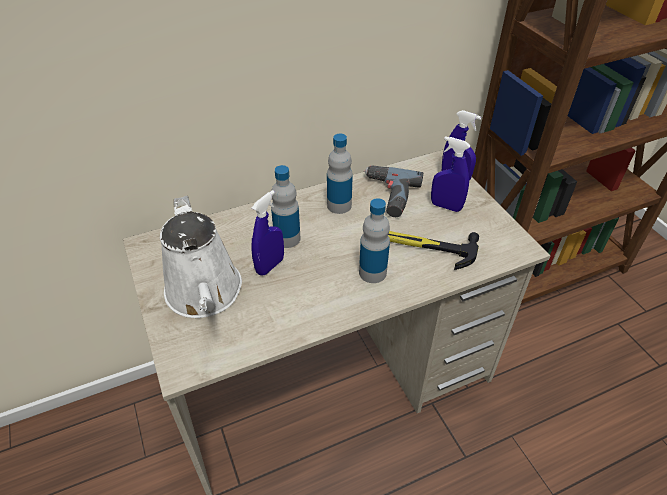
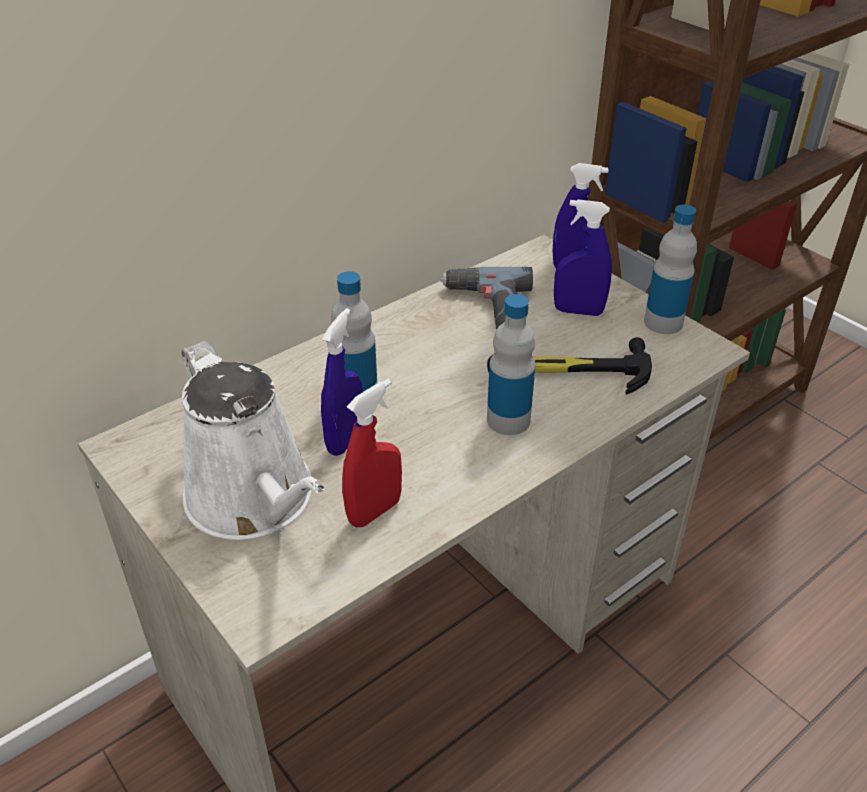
camera: 15 degrees left, 5 degrees down
bottle [327,134,353,214] -> bottle moved to [644,205,697,334]
none -> red spray bottle [342,379,402,527]

